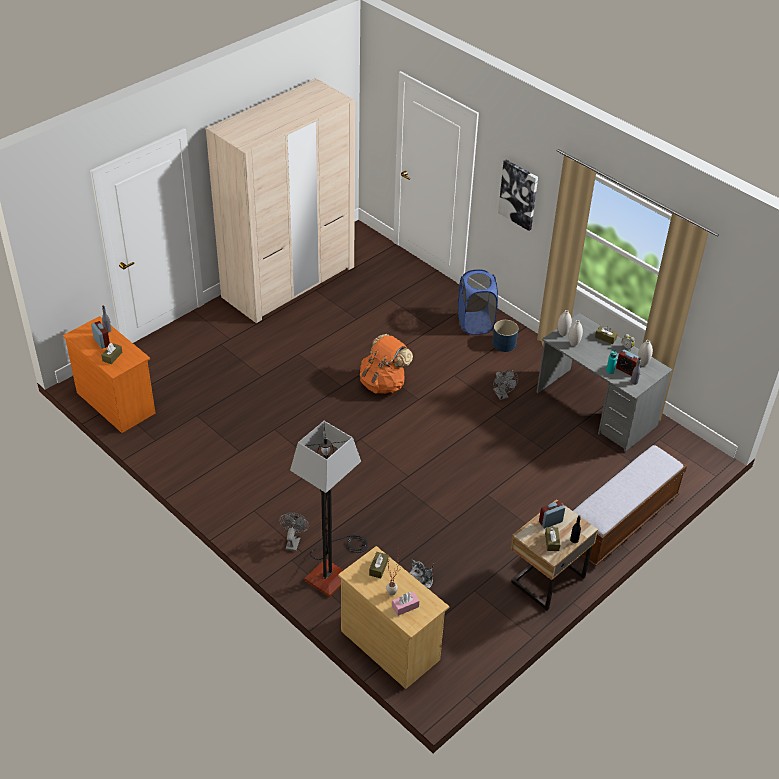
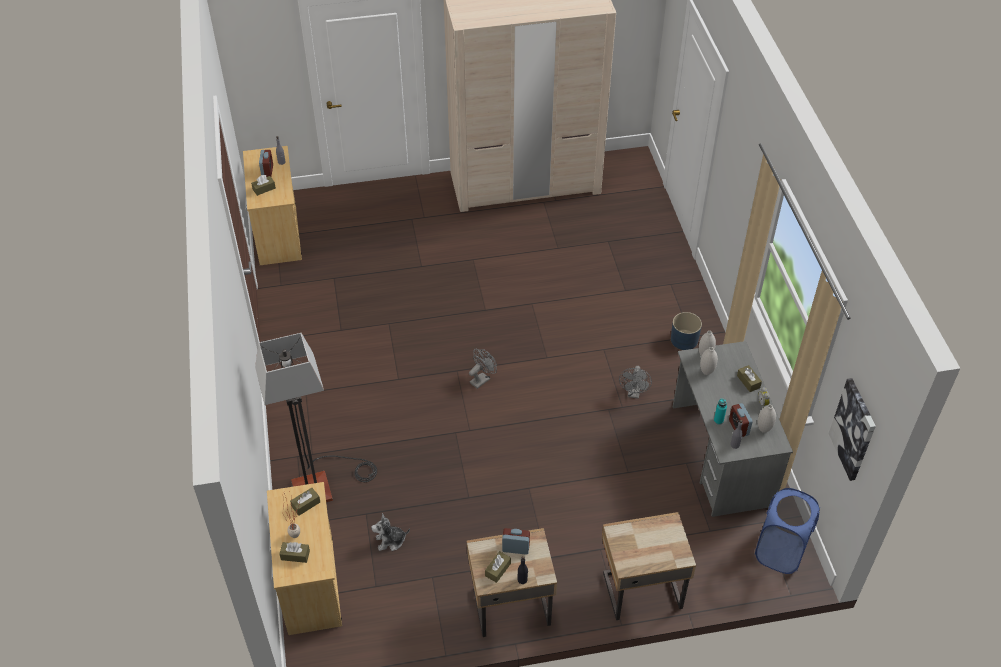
camera: 35 degrees right, 5 degrees up
orange dresser [63,316,155,433] -> beige dresser [243,146,302,265]
grey fan [279,513,310,552] -> grey fan moved to [469,349,497,389]
orange backpack [360,334,413,394] -> none
pink tissue box [392,592,419,616] -> brown tissue box [279,542,310,563]
blue laundry basket [458,269,498,335] -> blue laundry basket moved to [755,488,820,574]
picture [498,160,538,231] -> picture moved to [828,378,876,481]
bench [573,445,687,566] -> beige nightstand [602,512,696,620]

